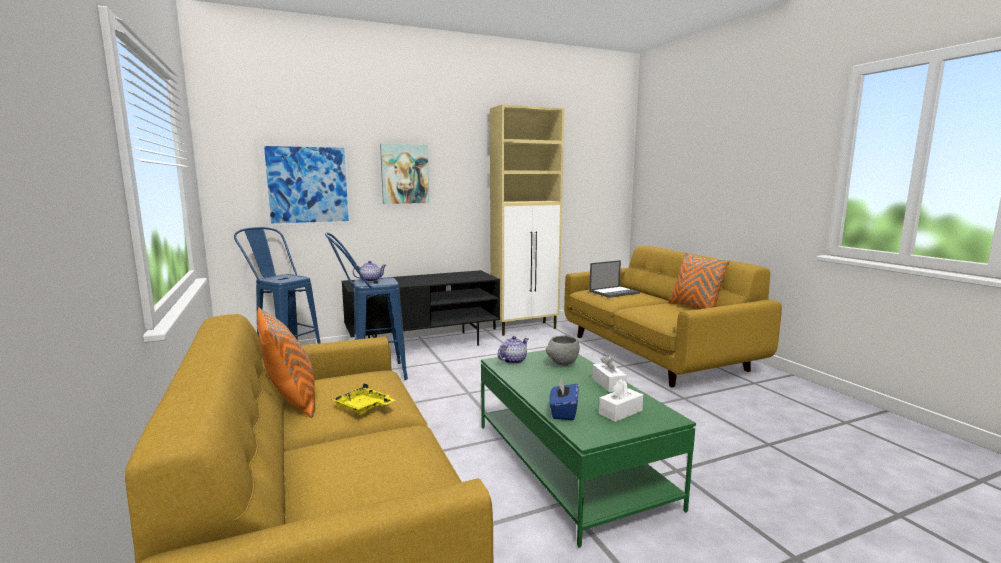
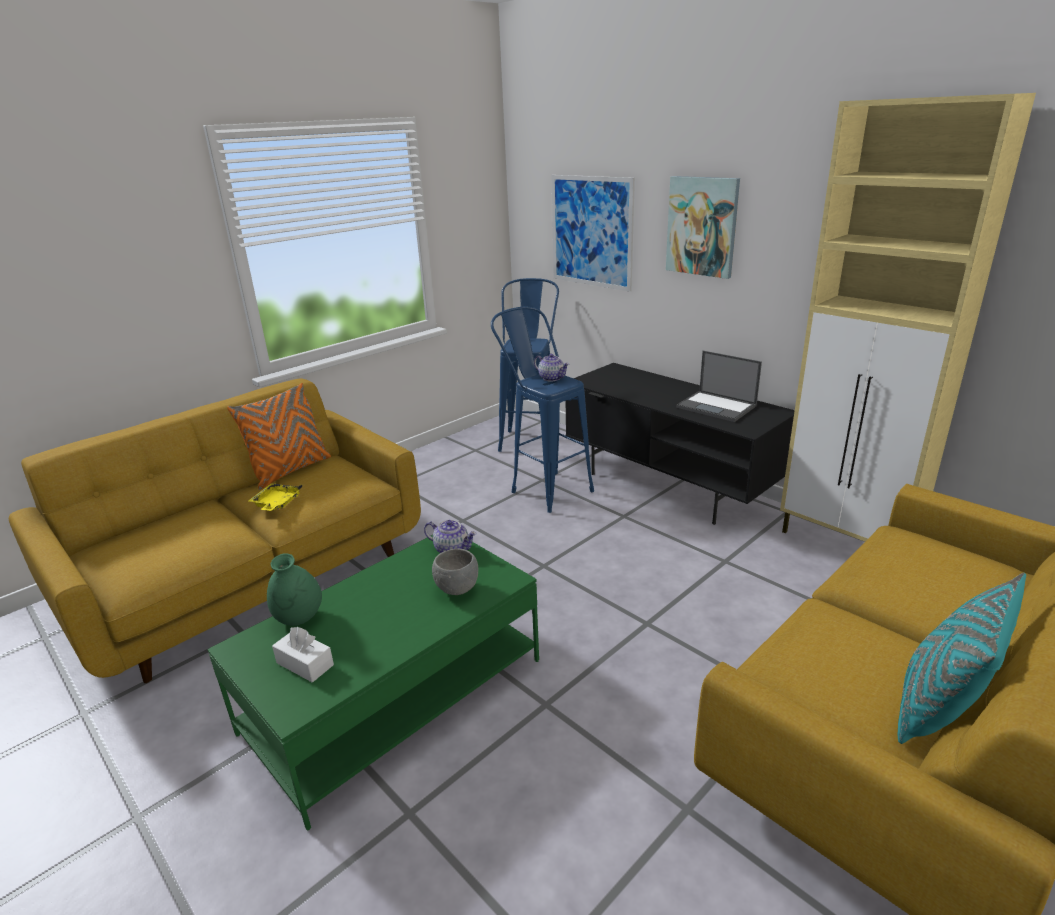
camera: 70 degrees right, 15 degrees up
blue tissue box [549,378,579,420] -> green vase [267,554,322,626]
laptop [589,260,640,298] -> laptop moved to [676,351,762,422]
white tissue box [592,355,627,392] -> none
orange pillow [668,252,730,309] -> turquoise pillow [898,573,1026,744]

